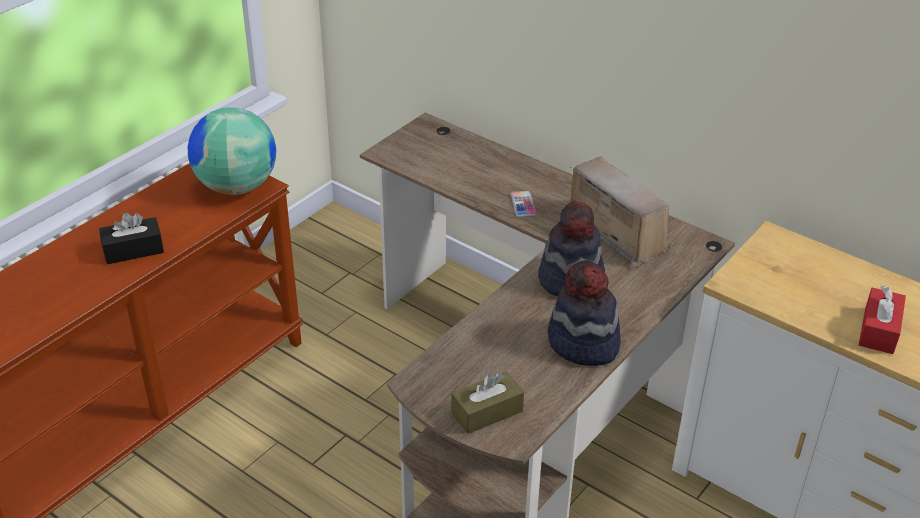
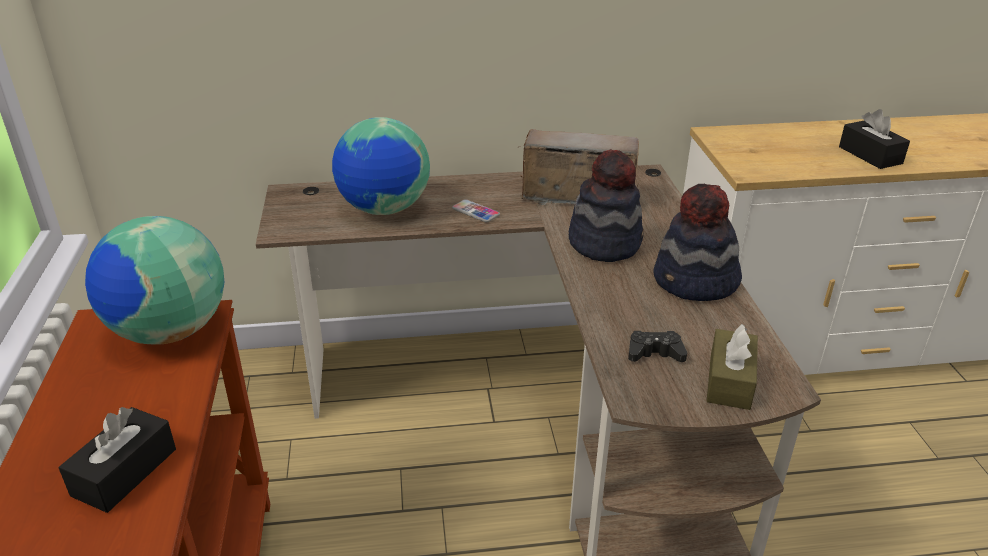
camera: 45 degrees left, 5 degrees down
red tissue box [859,286,906,354] -> black tissue box [839,109,910,169]
none -> globe [332,117,430,215]
none -> black game controller [628,331,687,362]

